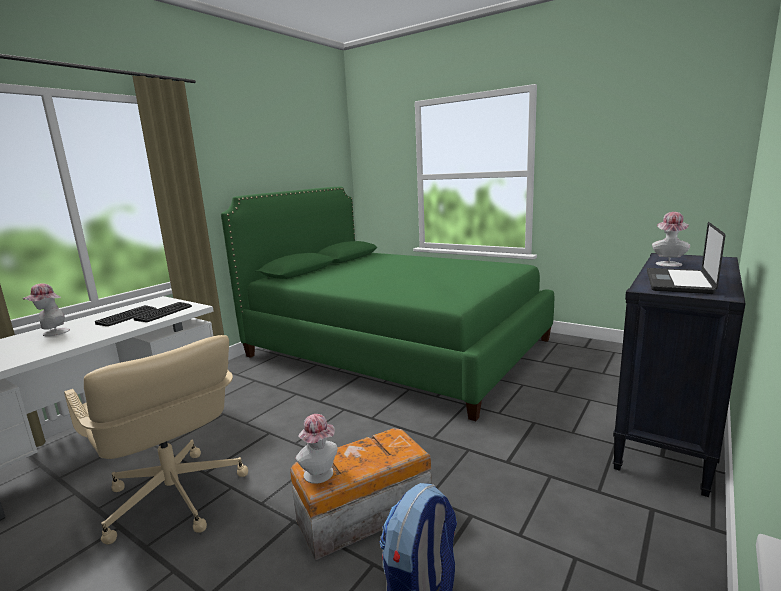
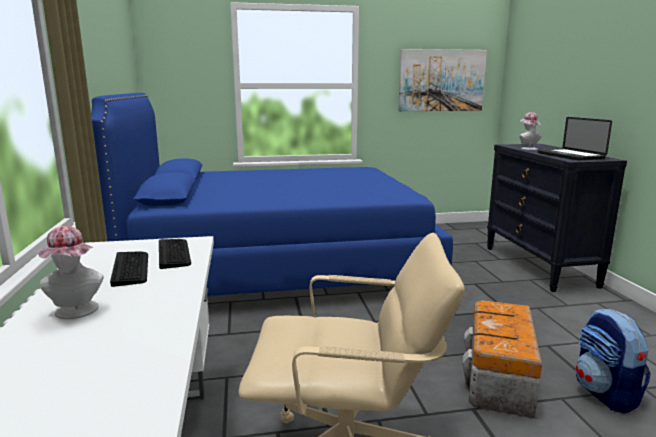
camera: 45 degrees left, 0 degrees up
green bed [221,187,554,421] -> blue bed [91,93,453,296]
hat [295,414,338,484] -> none
none -> picture [398,49,487,111]

